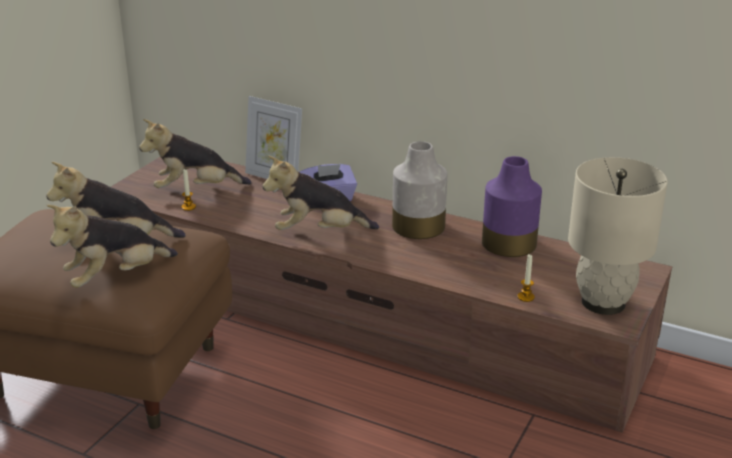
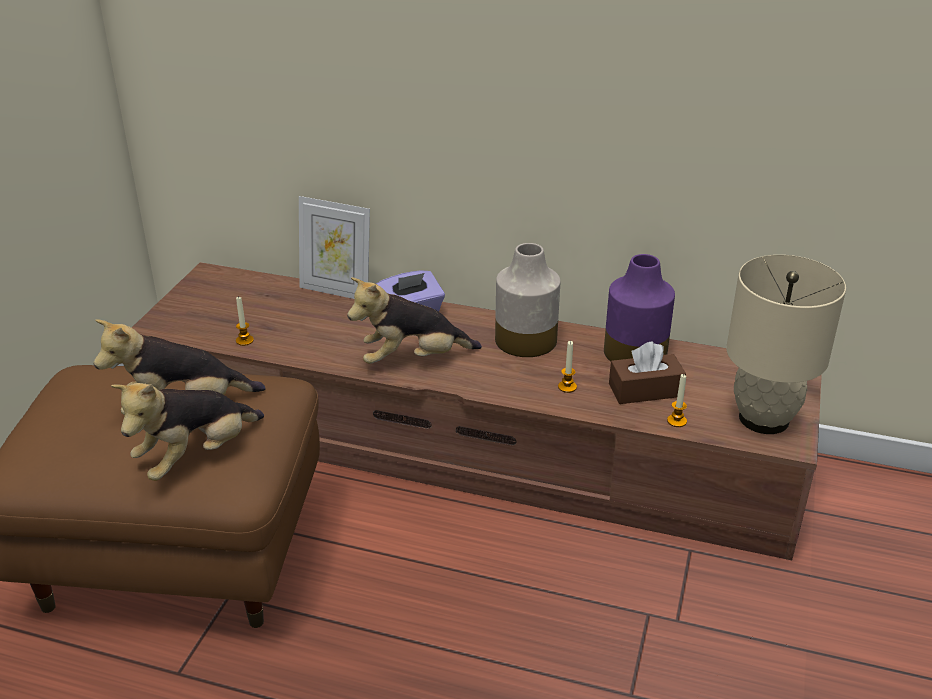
camera: 10 degrees left, 5 degrees up
plush toy [139,119,251,188] -> none
none -> candle [558,341,577,393]
none -> brown tissue box [609,341,686,404]

